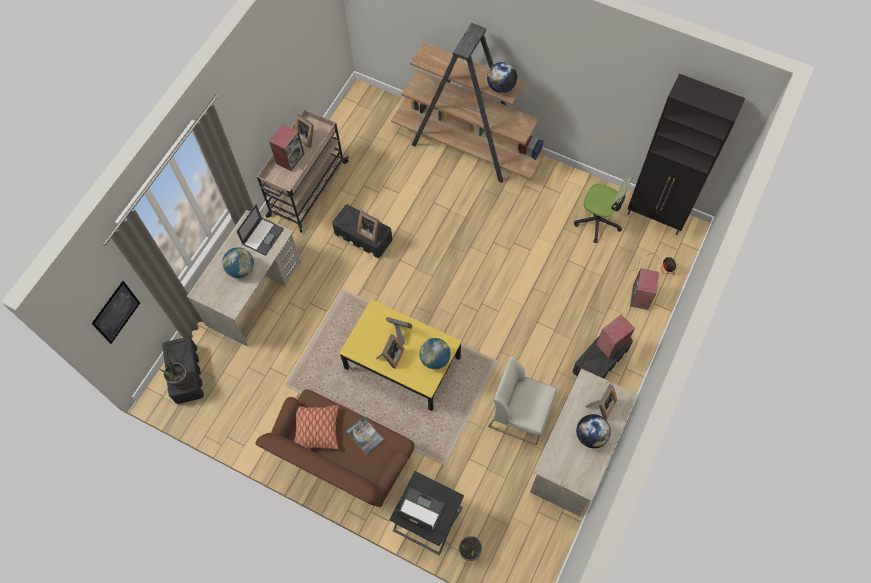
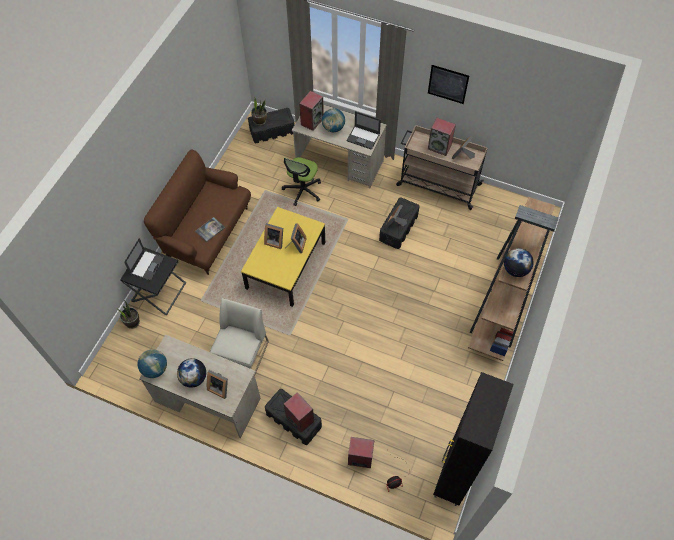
camera: 85 degrees right, 5 degrees down
picture [92,281,140,344] -> picture moved to [428,65,469,104]
pillow [294,405,339,450] -> none
globe [419,338,451,369] -> globe moved to [138,349,167,378]
office chair [574,176,632,243] -> office chair moved to [282,157,321,206]
none -> speaker [299,91,324,131]

